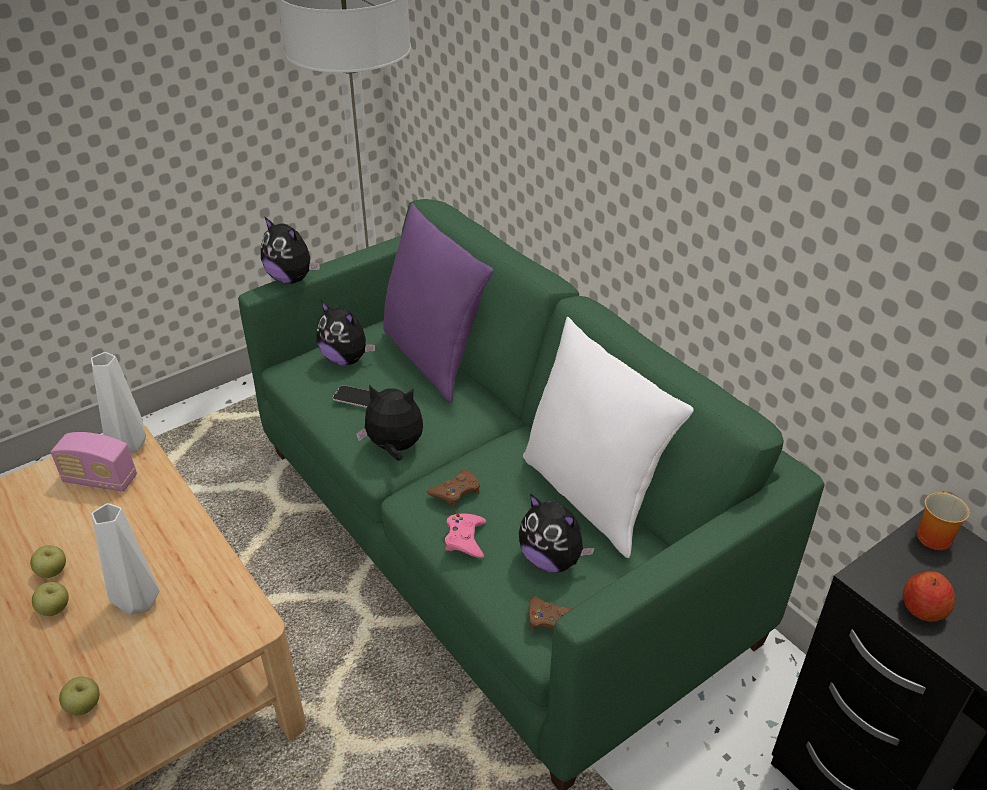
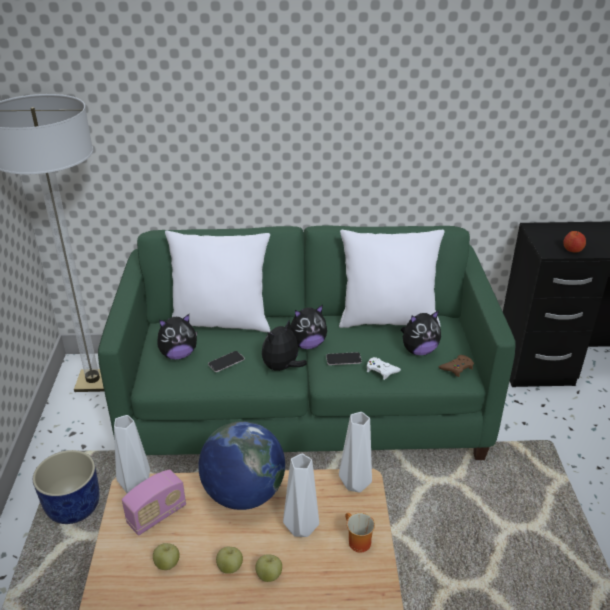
camera: 55 degrees left, 5 degrees down
apple [59,677,100,715] -> apple moved to [153,543,180,570]
plush toy [261,216,320,284] -> plush toy moved to [291,305,327,349]
purple pillow [383,203,493,403] -> white pillow [165,230,270,332]
brown game controller [427,470,480,508] -> phone [326,352,362,365]
pink game controller [445,514,486,558] -> white game controller [367,357,401,380]
mug [917,491,970,550] -> mug moved to [345,512,375,553]
none -> blue planter [33,450,99,524]
none -> globe [198,421,285,510]
none -> white vase [339,412,372,493]

